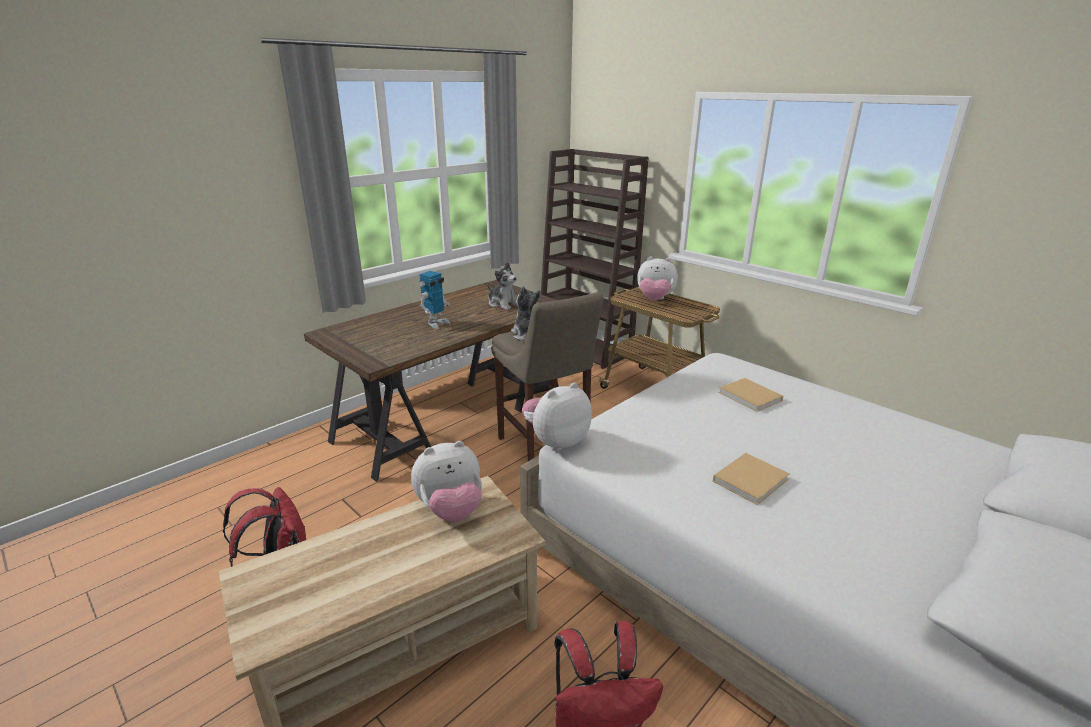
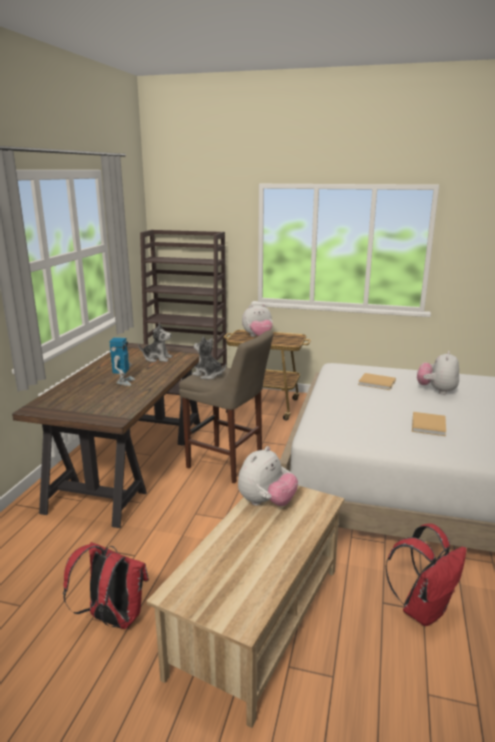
camera: 30 degrees left, 5 degrees down
plush toy [522,382,592,451] -> plush toy moved to [417,351,459,395]

